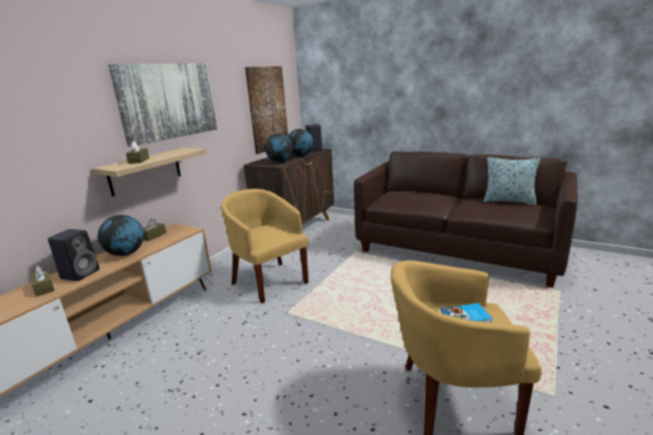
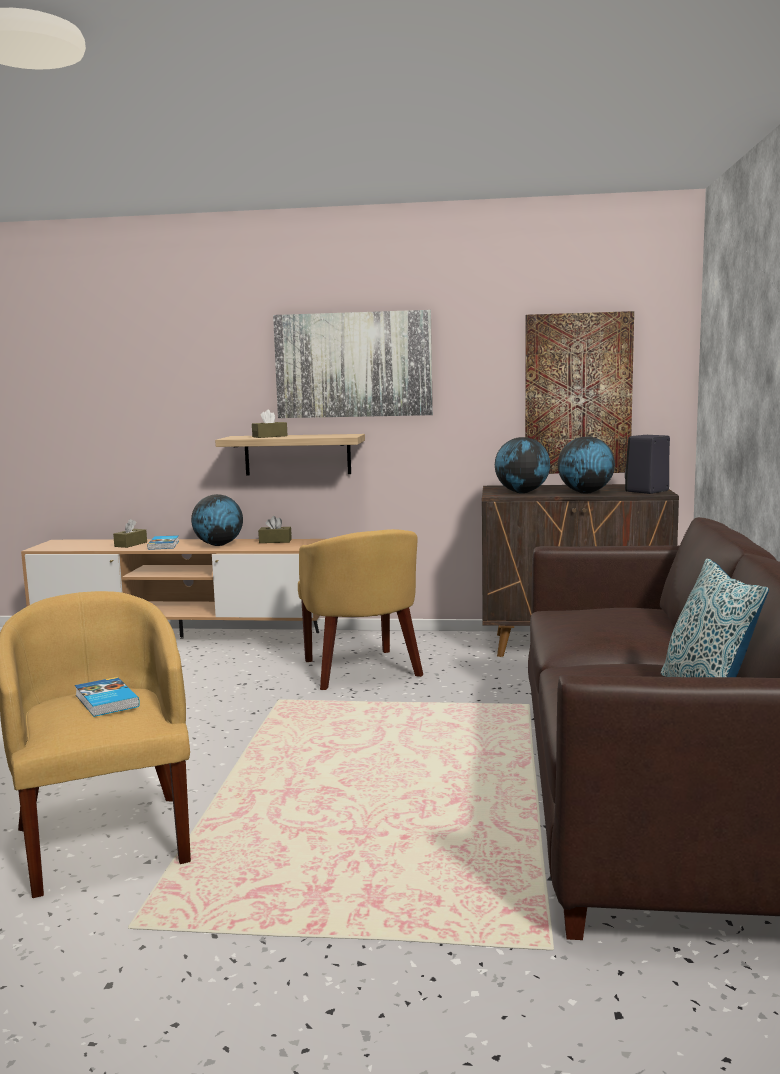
camera: 65 degrees right, 10 degrees down
black speaker [48,229,100,281] -> book [147,535,179,550]
yellow armchair [221,189,309,304] -> yellow armchair turned 135 degrees clockwise [298,529,423,690]

